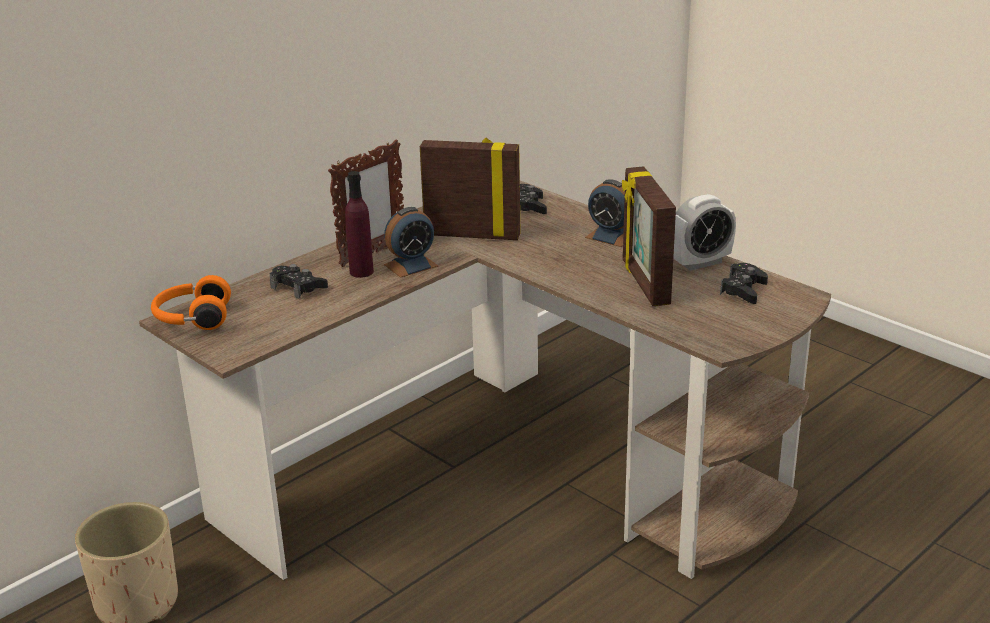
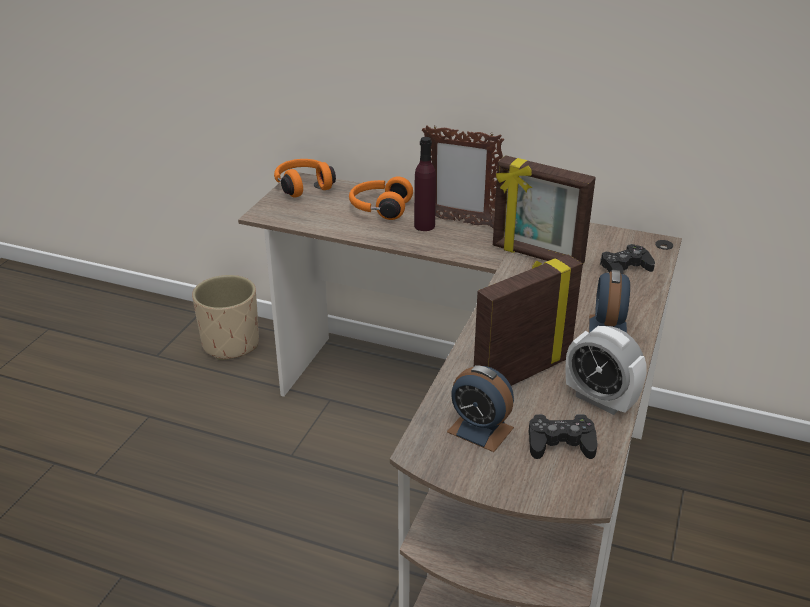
camera: 65 degrees right, 5 degrees up
black game controller [270,264,328,299] -> orange headphones [349,176,413,220]
alarm clock [384,207,438,278] -> alarm clock moved to [447,365,514,452]
picture frame [420,138,521,240] -> picture frame turned 135 degrees clockwise [493,155,596,264]

